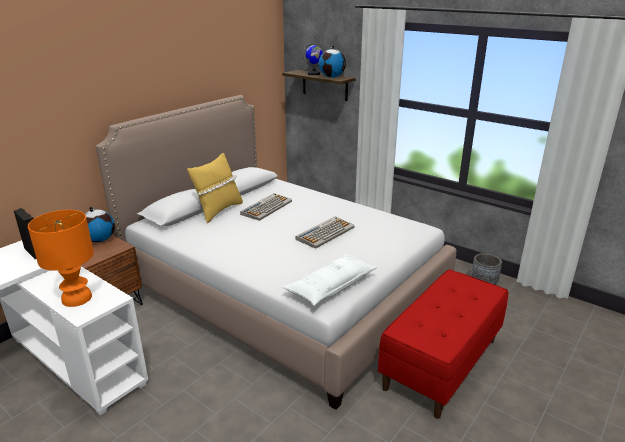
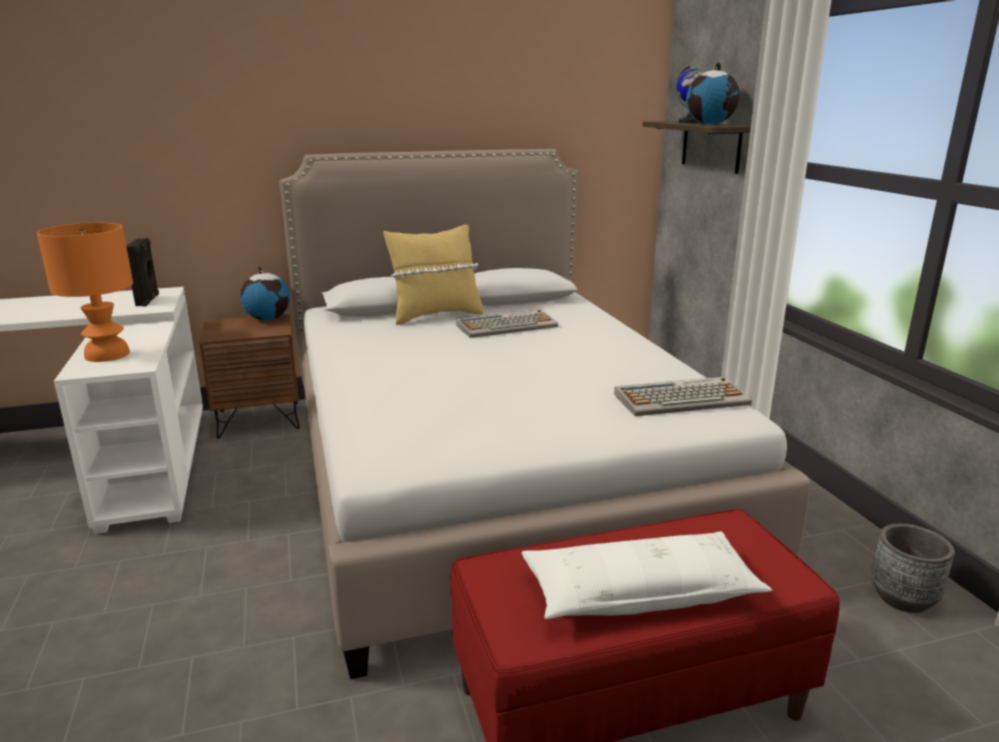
camera: 35 degrees right, 5 degrees down
white pillow [282,254,377,306] -> white pillow moved to [522,532,772,619]
keyboard [295,216,355,249] -> keyboard moved to [614,377,752,416]

